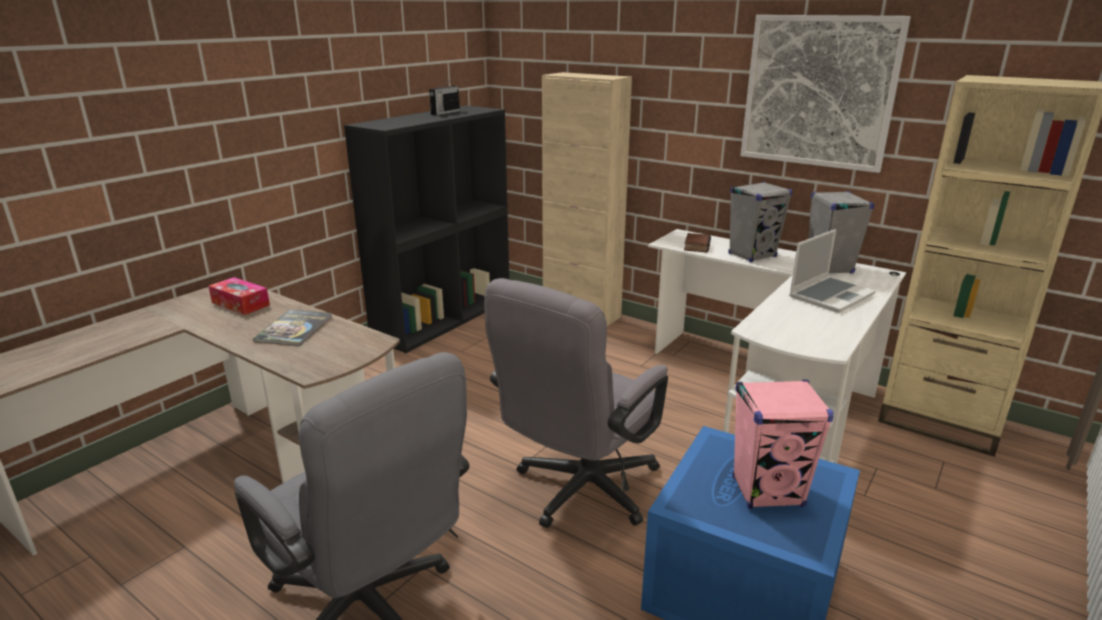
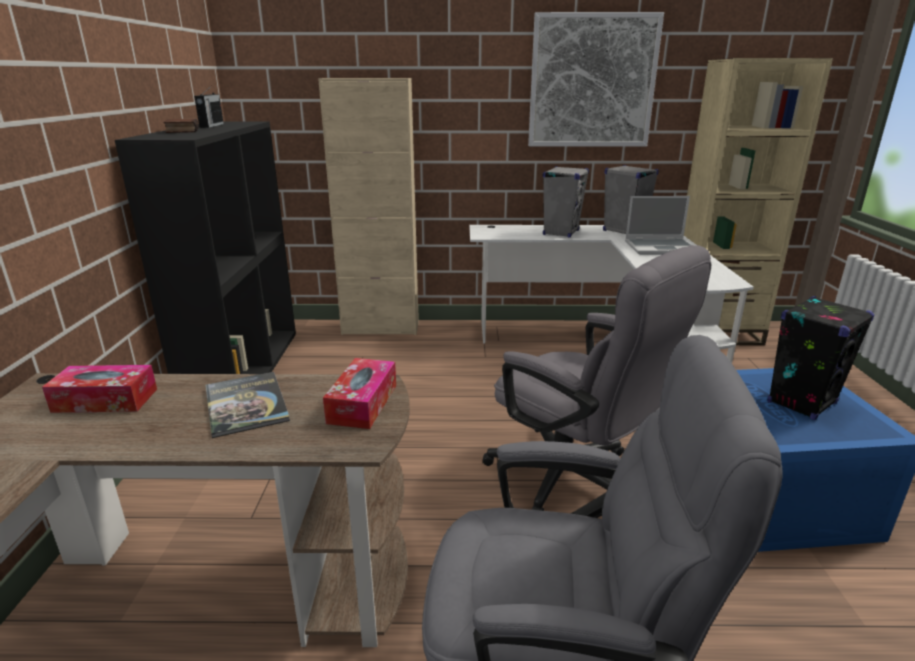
camera: 35 degrees left, 0 degrees up
grey office chair [484,278,668,528] -> grey office chair turned 45 degrees counterclockwise [482,245,712,511]
book [684,233,711,252] -> book moved to [163,119,199,133]
pink speaker [732,380,834,509] -> black speaker [767,296,874,420]
laptop [789,229,876,313] -> laptop turned 75 degrees clockwise [625,196,691,255]
none -> tissue box [323,358,396,429]

